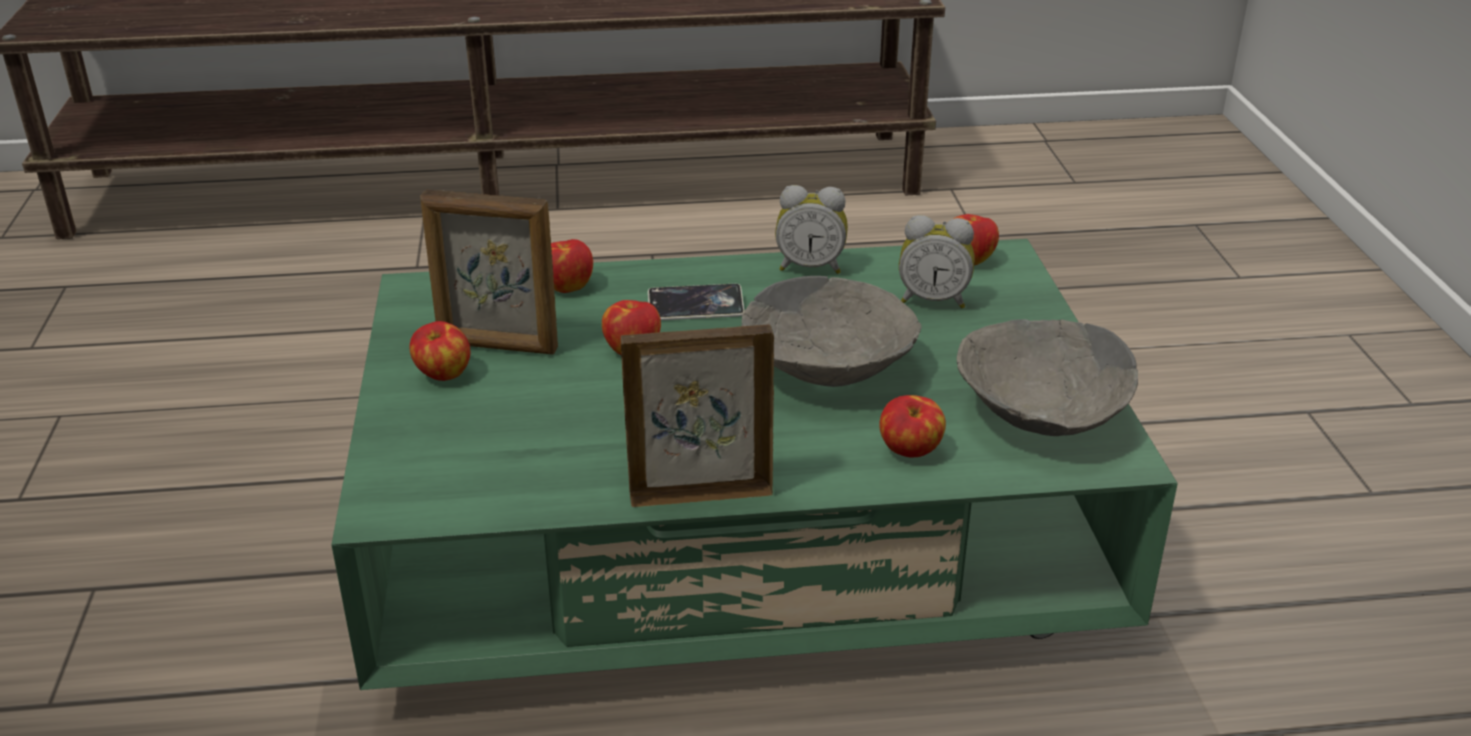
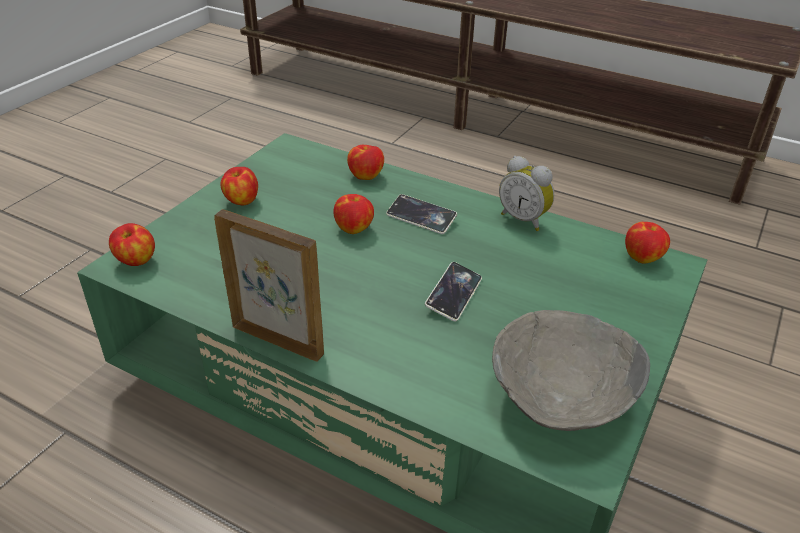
camera: 35 degrees right, 5 degrees up
picture frame [420,189,558,355] -> none
grey bowl [741,276,922,387] -> phone [425,262,482,322]
apple [879,395,946,457] -> apple moved to [109,223,155,266]
alarm clock [899,215,974,308] -> none

